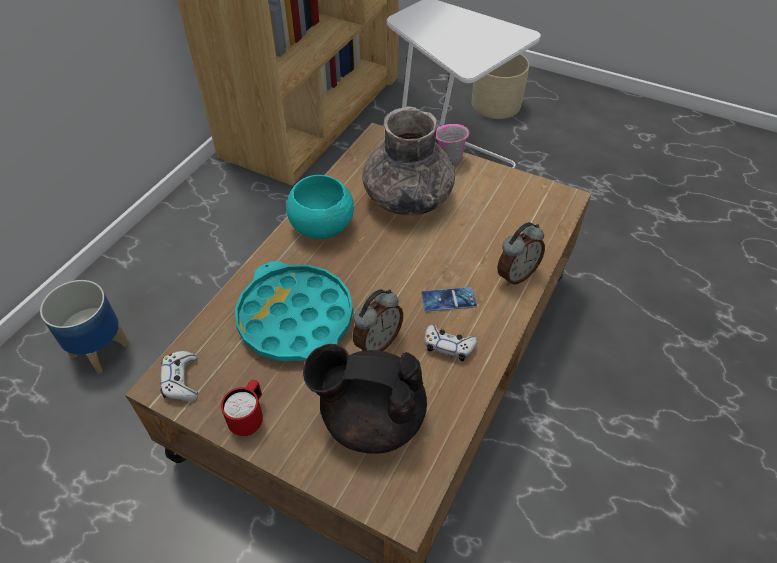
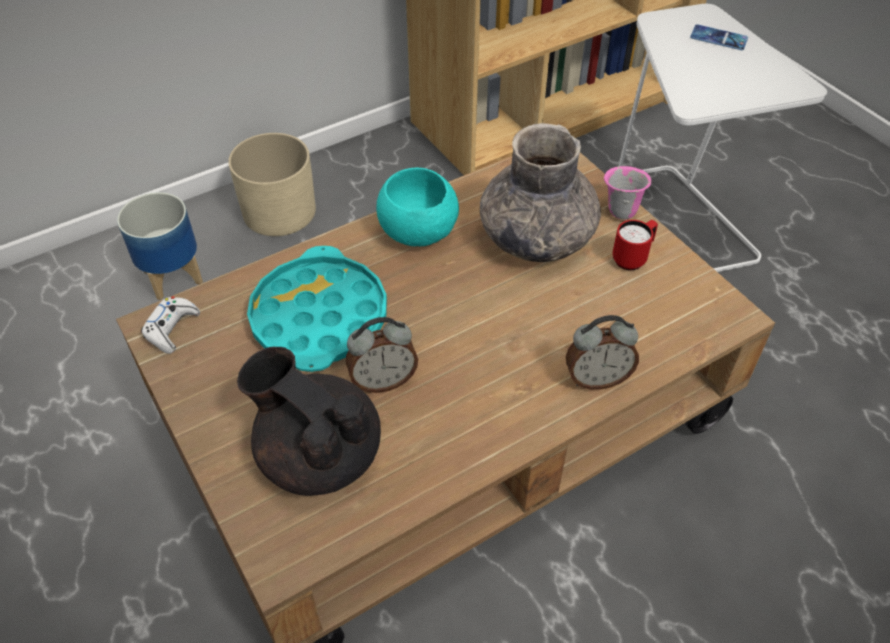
camera: 30 degrees right, 0 degrees up
red mug [221,379,263,436] -> red mug moved to [612,220,658,270]
phone [421,287,477,311] -> phone moved to [690,24,748,50]
white game controller [425,325,478,361] -> none
beige planter [472,54,530,119] -> beige planter moved to [228,133,316,236]

